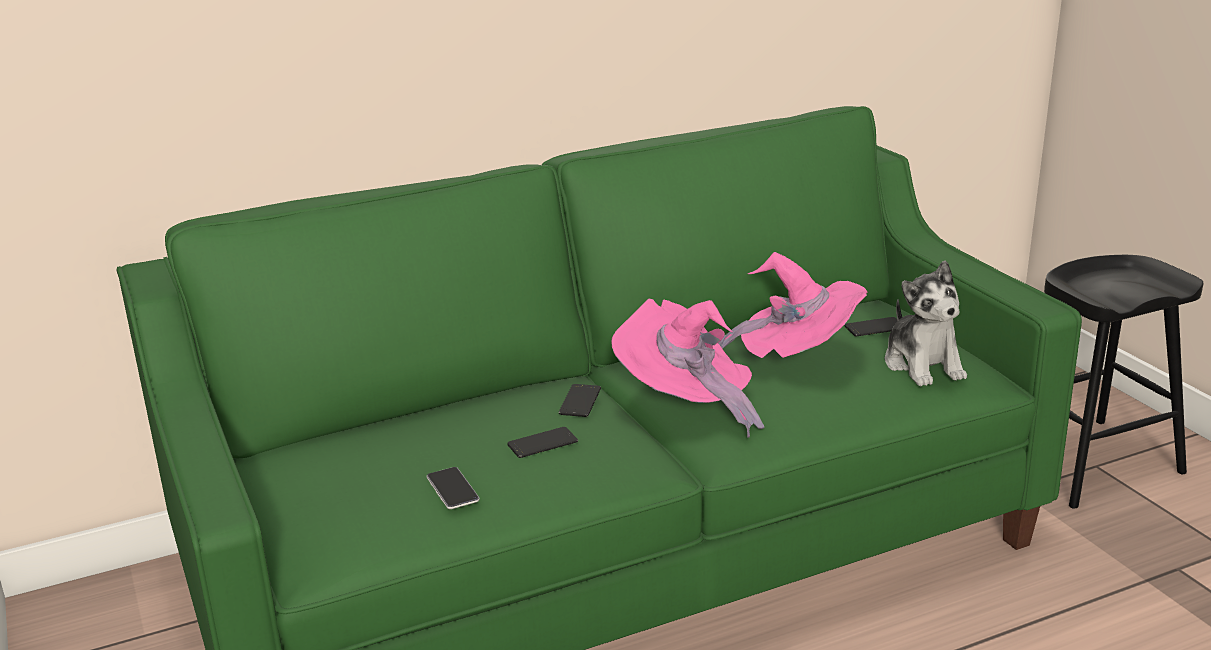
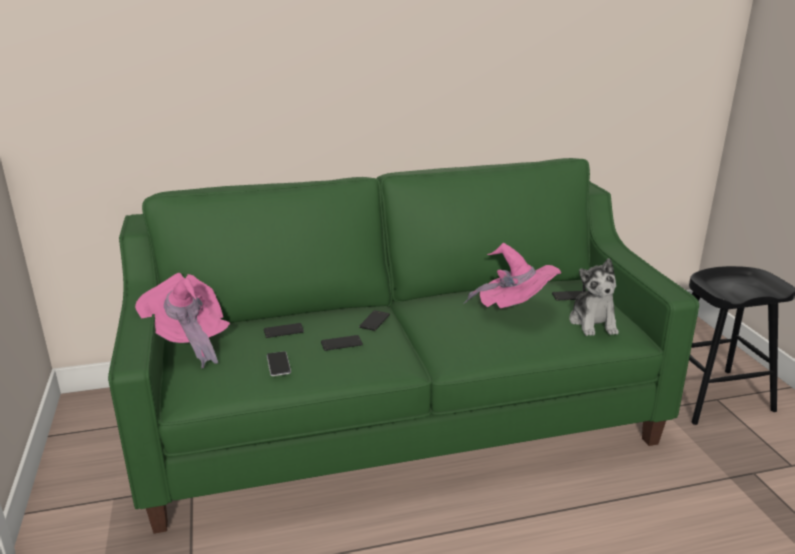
camera: 10 degrees right, 0 degrees up
pink hat [611,299,764,438] -> pink hat moved to [135,273,230,368]
none -> phone [264,323,304,338]

